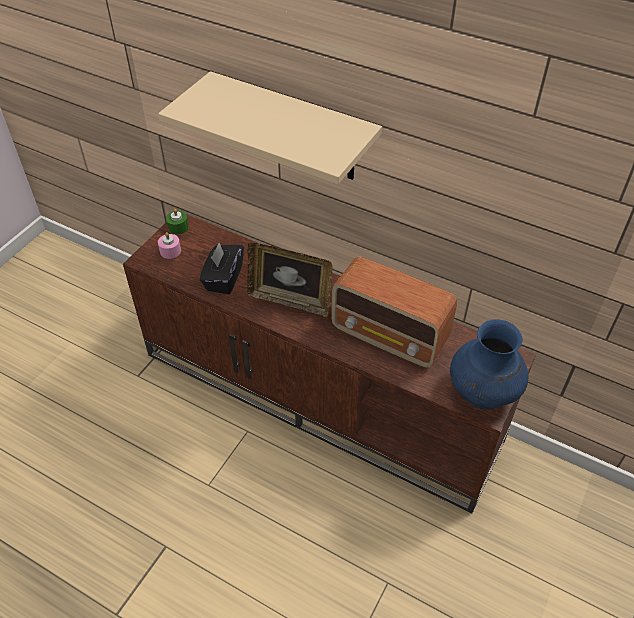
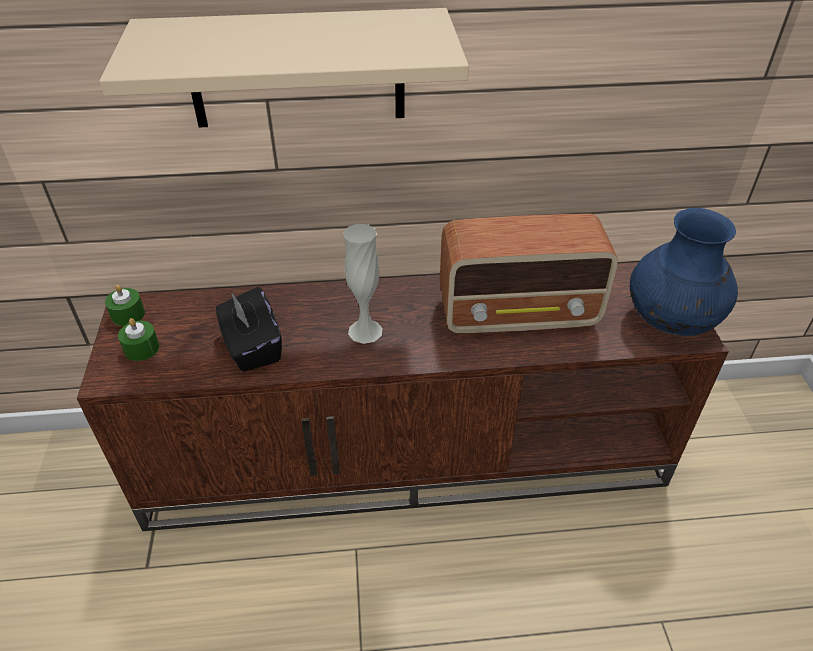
camera: 35 degrees left, 5 degrees down
pink candle [158,232,181,259] -> green candle [118,318,159,361]
picture frame [247,243,333,318] -> white vase [343,224,383,344]

